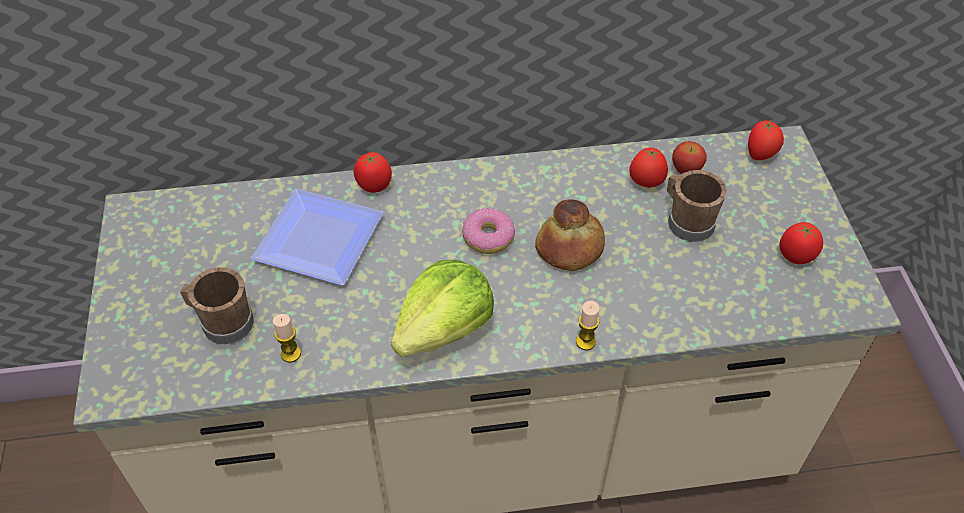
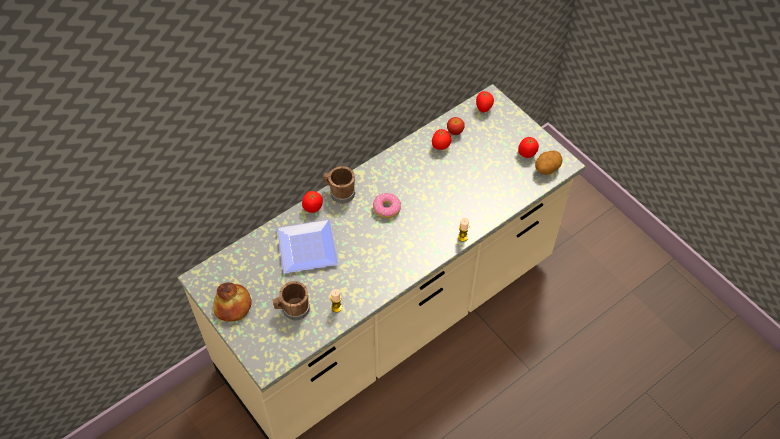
camera: 30 degrees left, 5 degrees up
lettuce [391,260,494,357] -> none
bread [535,200,605,271] -> bread moved to [213,282,252,322]
brown mug [667,170,727,242] -> brown mug moved to [323,166,355,204]
none -> potato [535,151,562,175]

